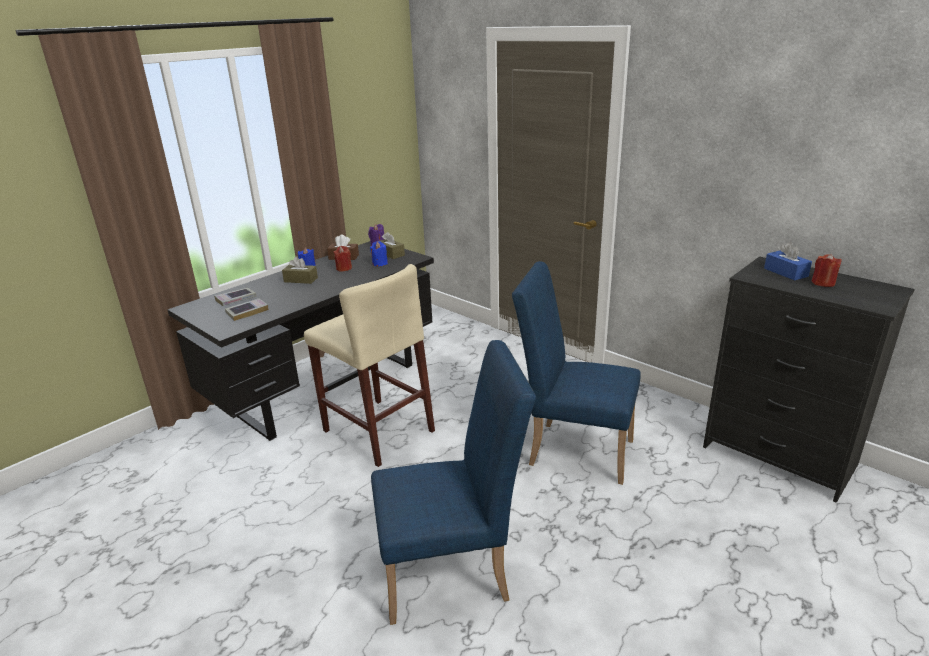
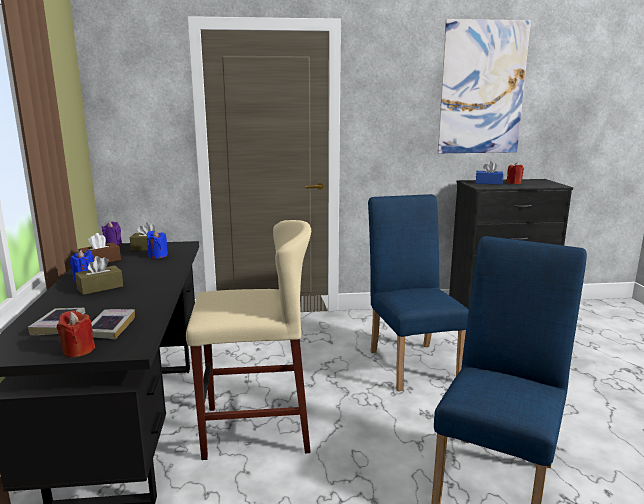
camera: 50 degrees left, 10 degrees down
red candle [334,246,352,271] -> red candle moved to [57,311,95,357]
blue chair [512,261,641,485] -> blue chair turned 105 degrees clockwise [368,194,469,391]
none -> picture [438,19,531,153]

